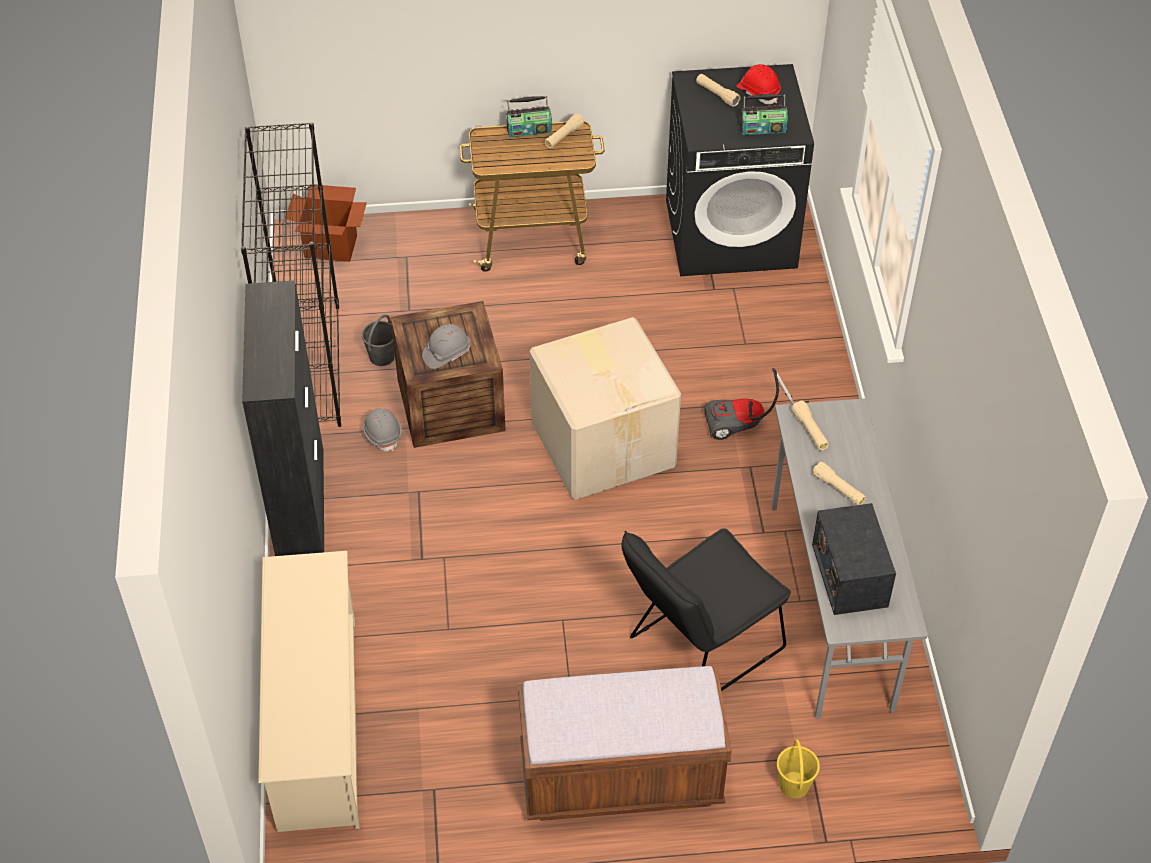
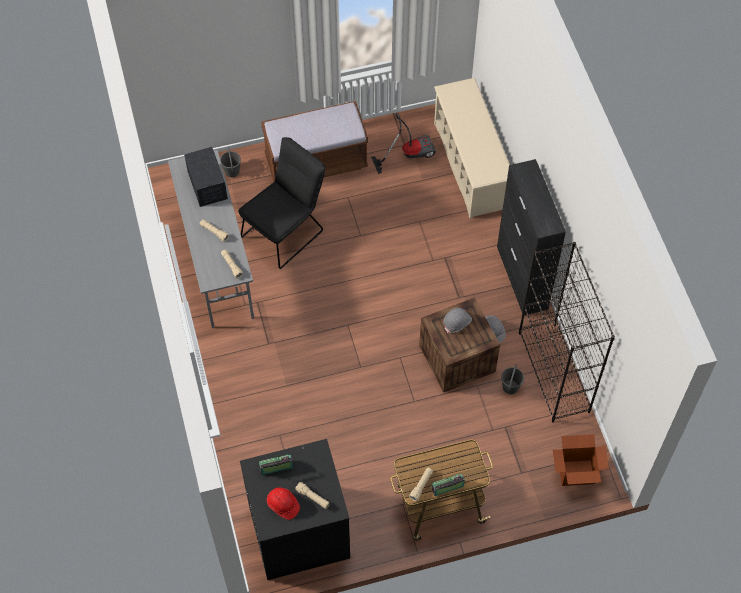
camera: 170 degrees right, 10 degrees up
cardboard box [530,317,681,499] -> none
vacuum cleaner [704,368,809,440] -> vacuum cleaner moved to [371,113,436,174]
yellow bucket [777,739,820,799] -> grey bucket [220,148,241,177]

